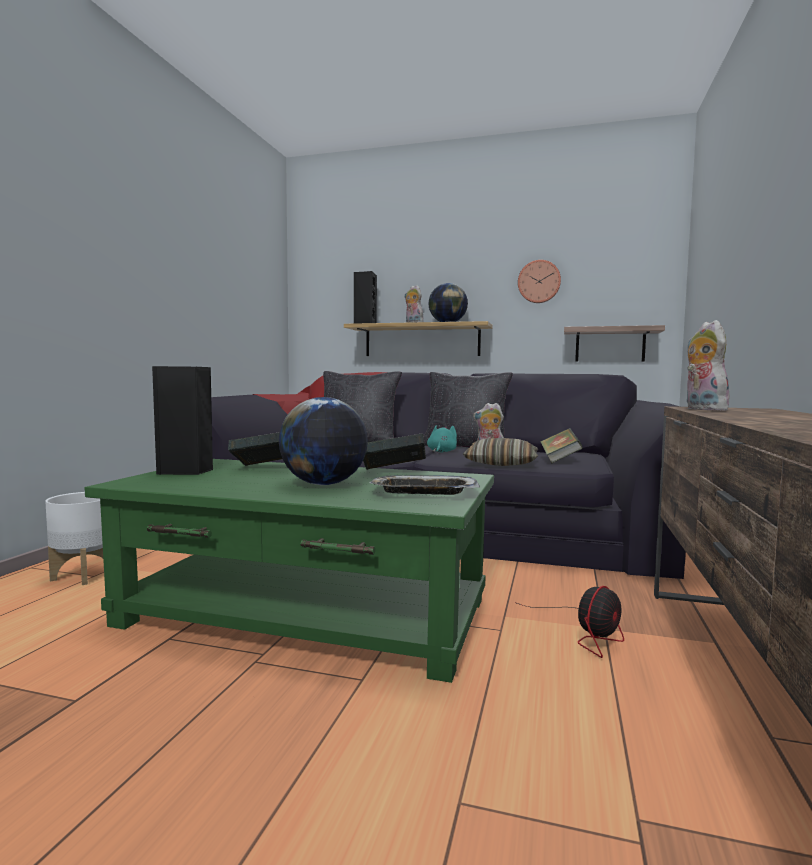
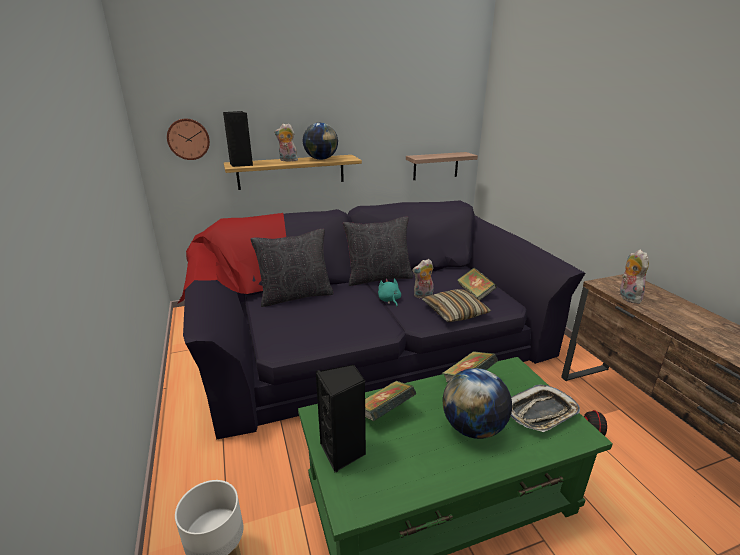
camera: 35 degrees left, 20 degrees up
wall clock [518,260,561,303] -> wall clock moved to [167,118,210,160]
plush toy [686,320,734,411] -> plush toy turned 45 degrees clockwise [619,250,649,304]

